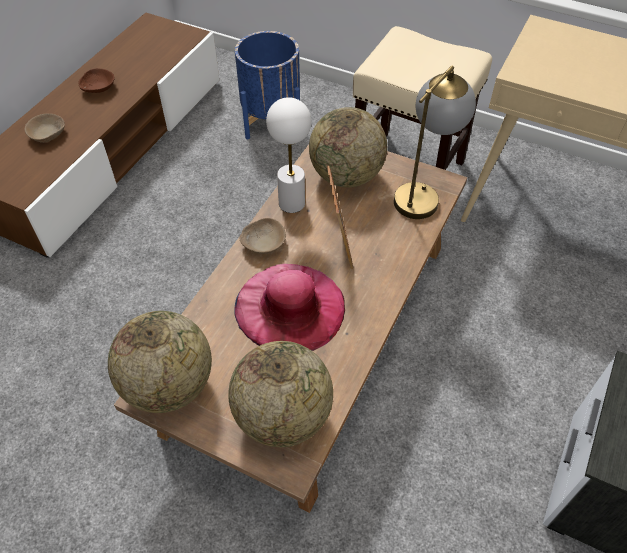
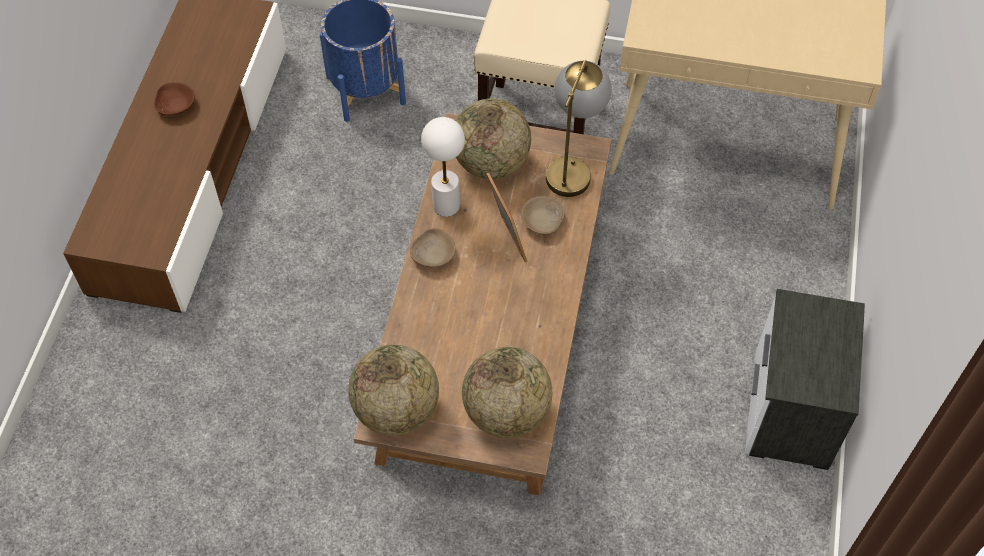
camera: 15 degrees left, 5 degrees up
beige bowl [24,113,65,143] -> beige bowl moved to [521,196,565,235]
pink hat [234,264,345,351] -> none

